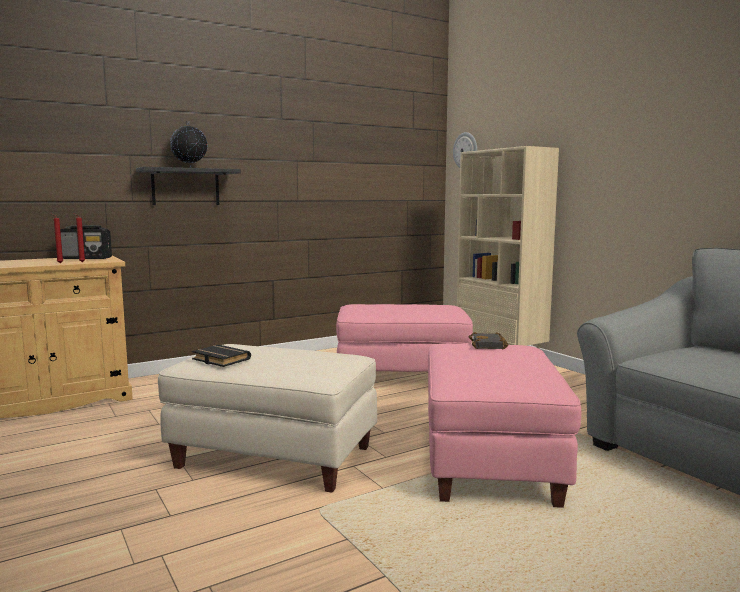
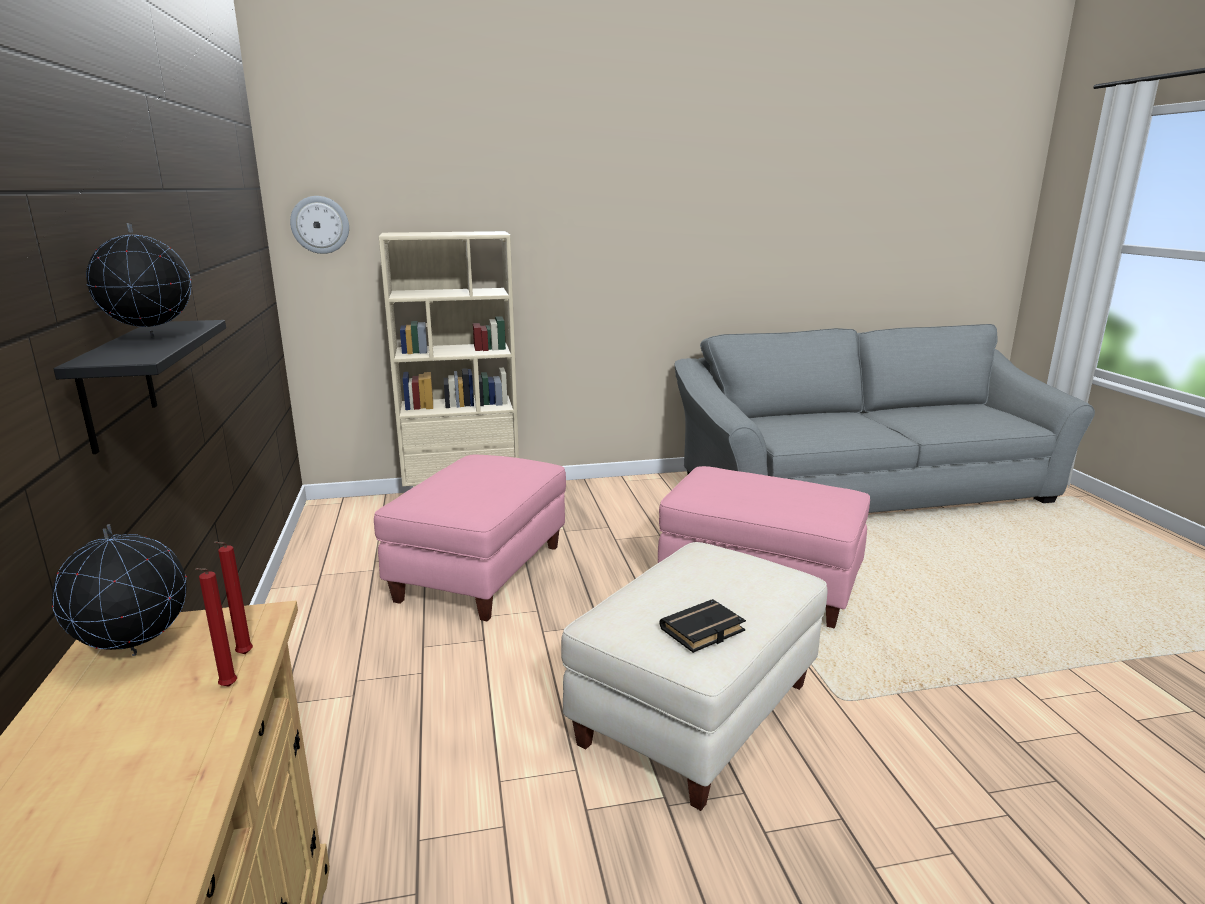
camera: 70 degrees left, 10 degrees up
radio [60,225,112,259] -> globe [52,524,187,656]
black book [469,332,508,349] -> none

